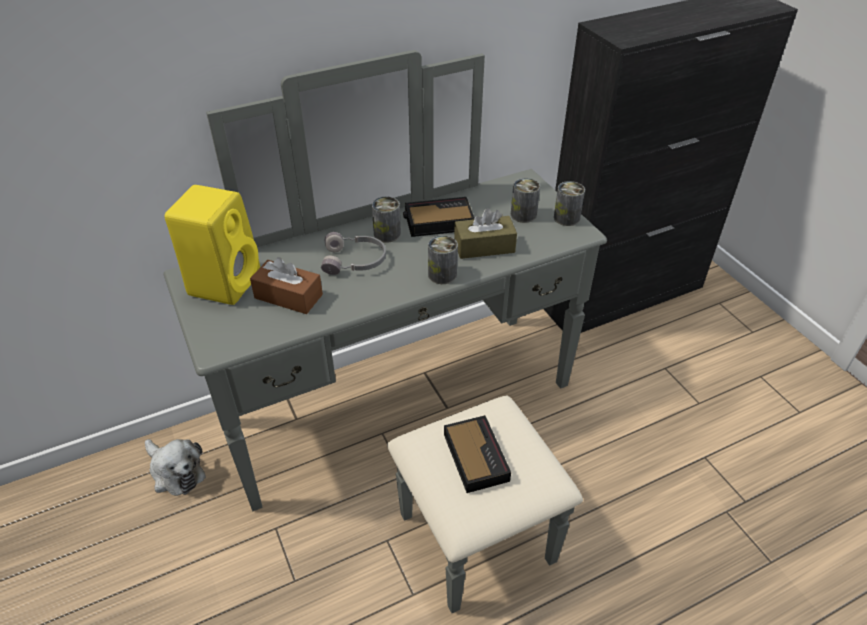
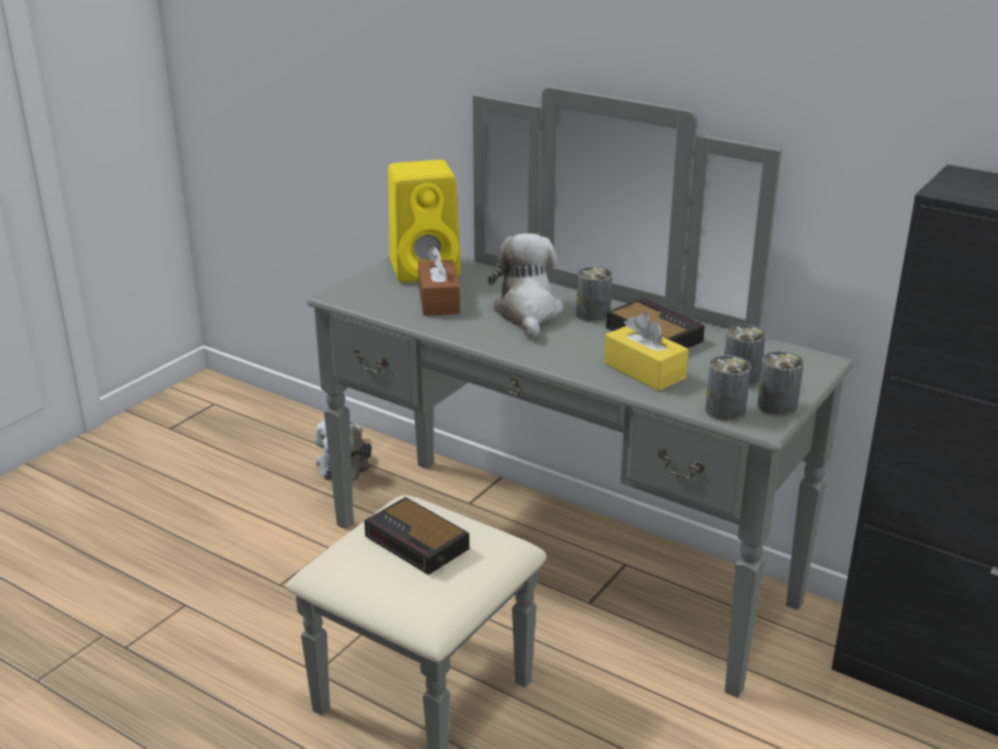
camera: 60 degrees right, 15 degrees down
grey headphones [321,232,386,275] -> plush toy [488,233,563,338]
can [428,235,458,284] -> can moved to [705,355,751,422]
alarm clock [444,415,511,493] -> alarm clock turned 90 degrees clockwise [364,497,469,575]
brown tissue box [454,208,517,259] -> yellow tissue box [604,312,689,391]

